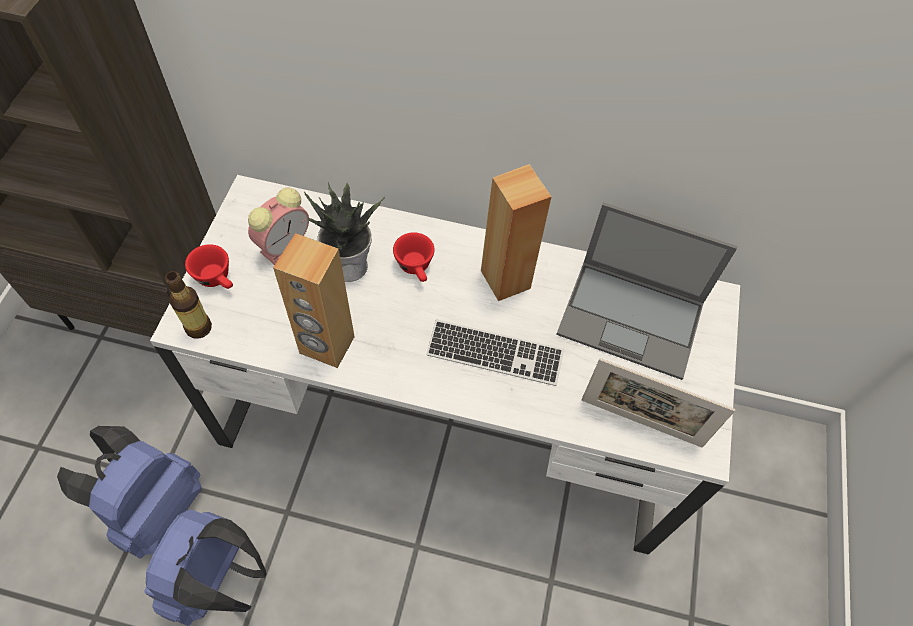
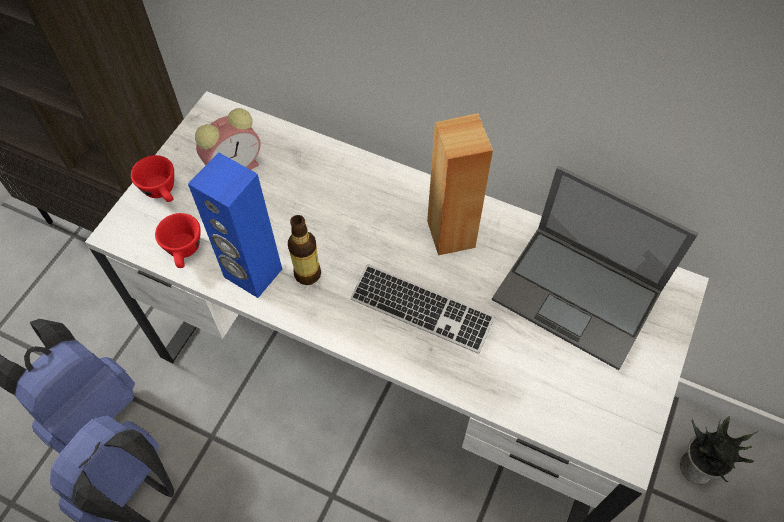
camera: 15 degrees right, 0 degrees up
bottle [165,271,212,339] -> bottle moved to [288,215,321,285]
brown speaker [273,233,355,368] -> blue speaker [188,153,282,298]
potted plant [304,183,385,282] -> potted plant moved to [680,416,758,484]
red cup [393,232,434,282] -> red cup moved to [155,213,201,268]
picture frame [581,358,735,447] -> none

